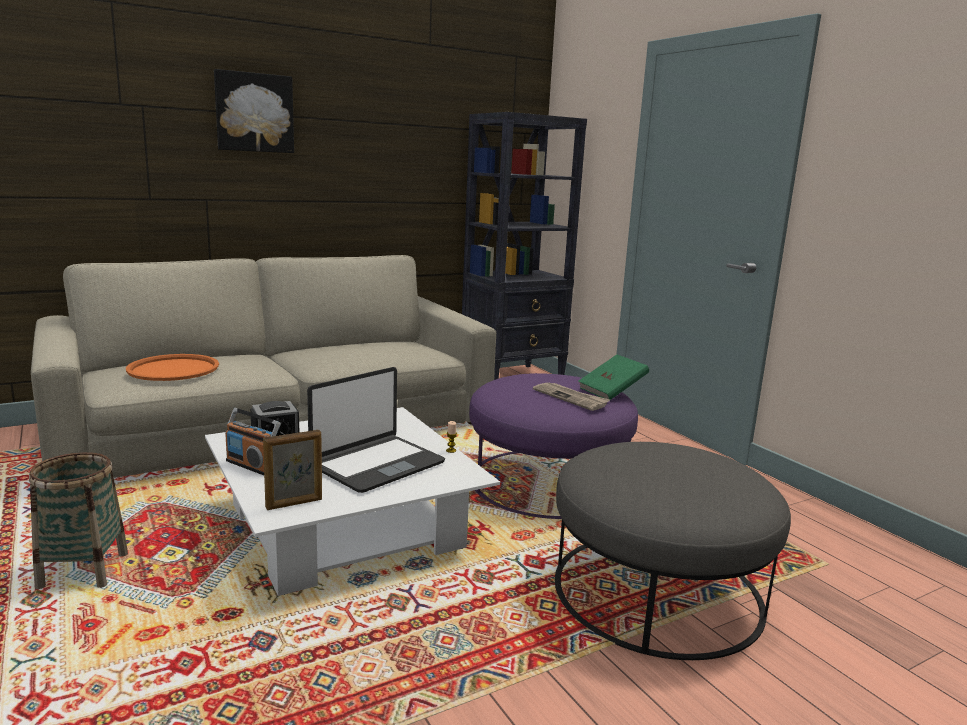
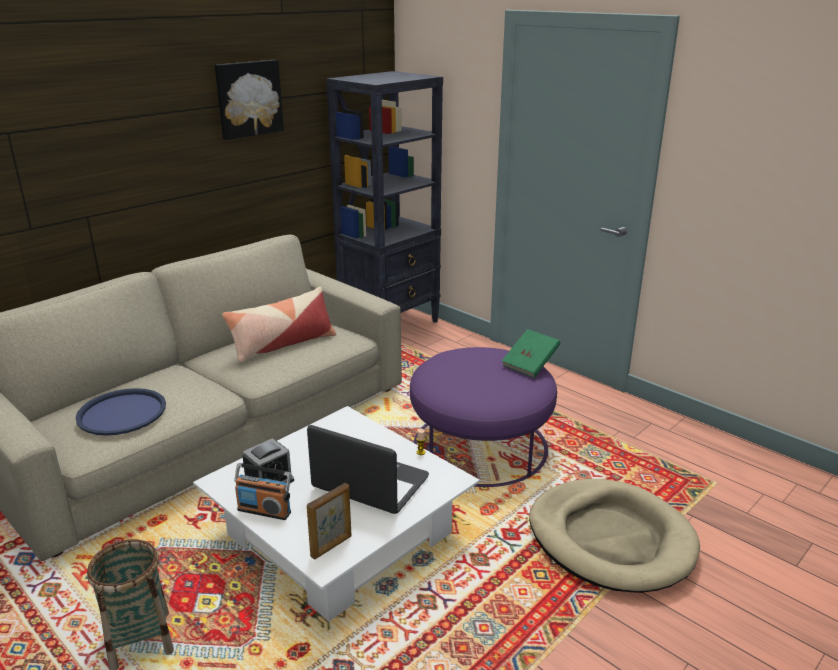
camera: 15 degrees left, 10 degrees up
orange tray [126,354,219,381] -> blue tray [76,388,166,436]
picture [214,69,294,153] -> picture moved to [215,60,284,140]
laptop [307,367,445,493] -> laptop turned 90 degrees counterclockwise [307,425,429,514]
newspaper [533,383,610,411] -> none
grey ottoman [555,442,791,660] -> beige dog bed [529,479,700,593]
none -> pillow [222,287,336,363]

